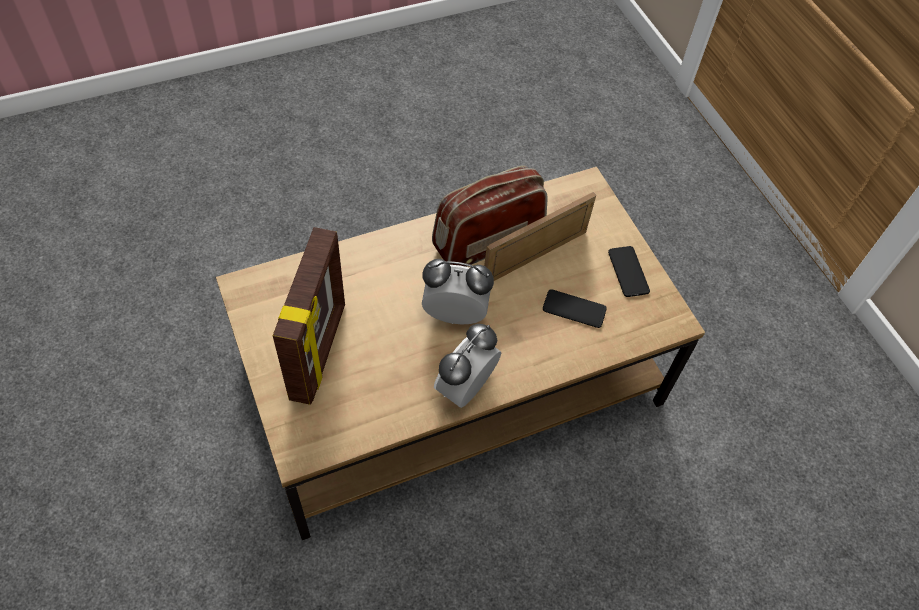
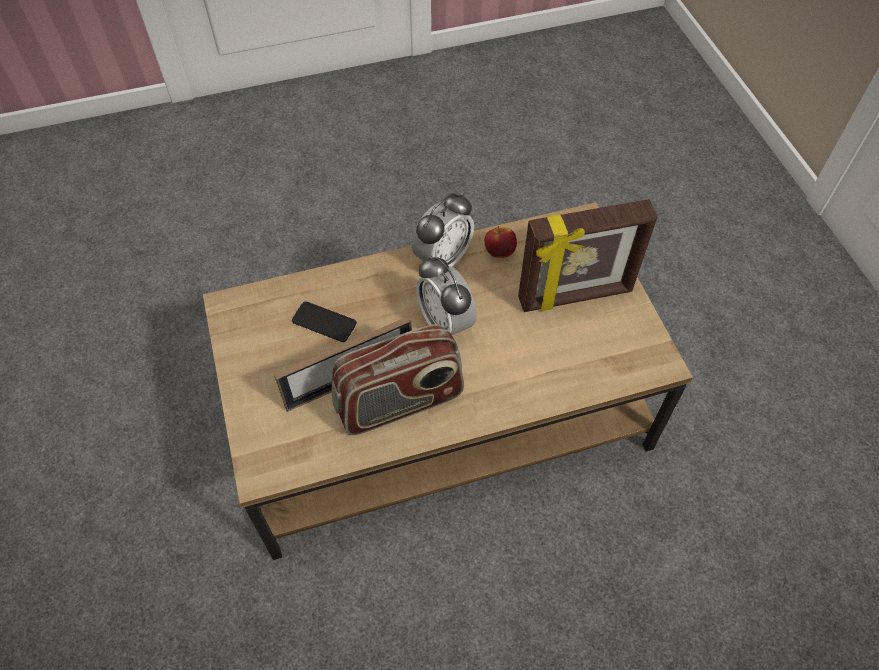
camera: 170 degrees left, 0 degrees up
picture frame [273,227,345,405] -> picture frame turned 120 degrees counterclockwise [518,199,658,312]
alarm clock [422,259,494,324] -> alarm clock turned 45 degrees clockwise [416,255,477,335]
phone [608,246,650,297] -> none
none -> apple [484,226,517,258]

